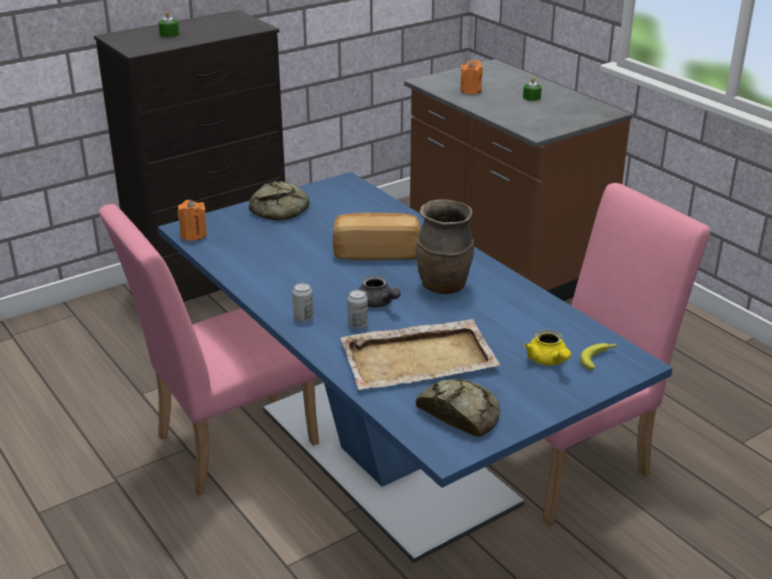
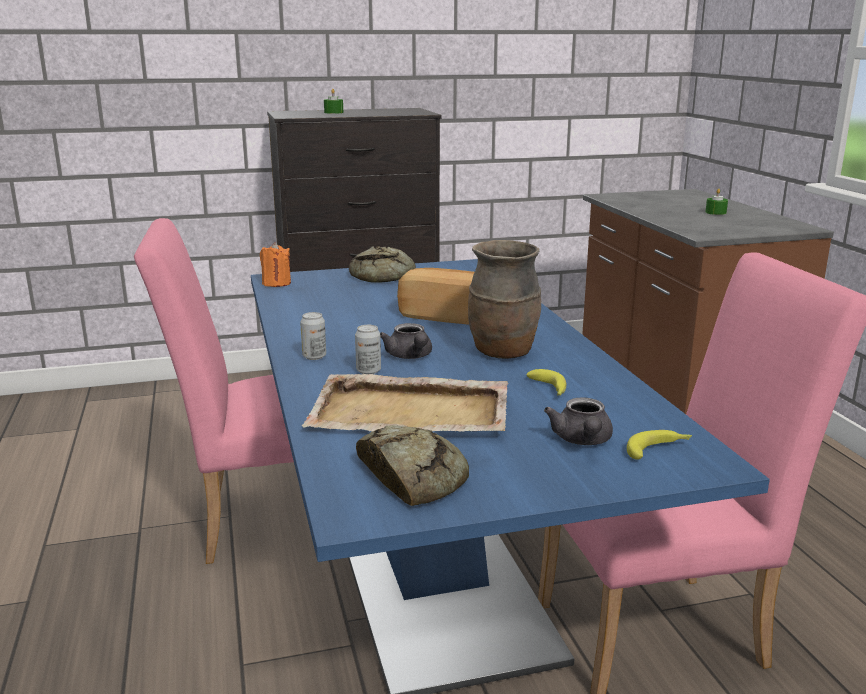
camera: 20 degrees right, 10 degrees down
orange candle [461,60,483,94] -> none
yellow teapot [524,330,571,365] -> grey teapot [544,397,613,445]
none -> banana [526,369,566,396]

